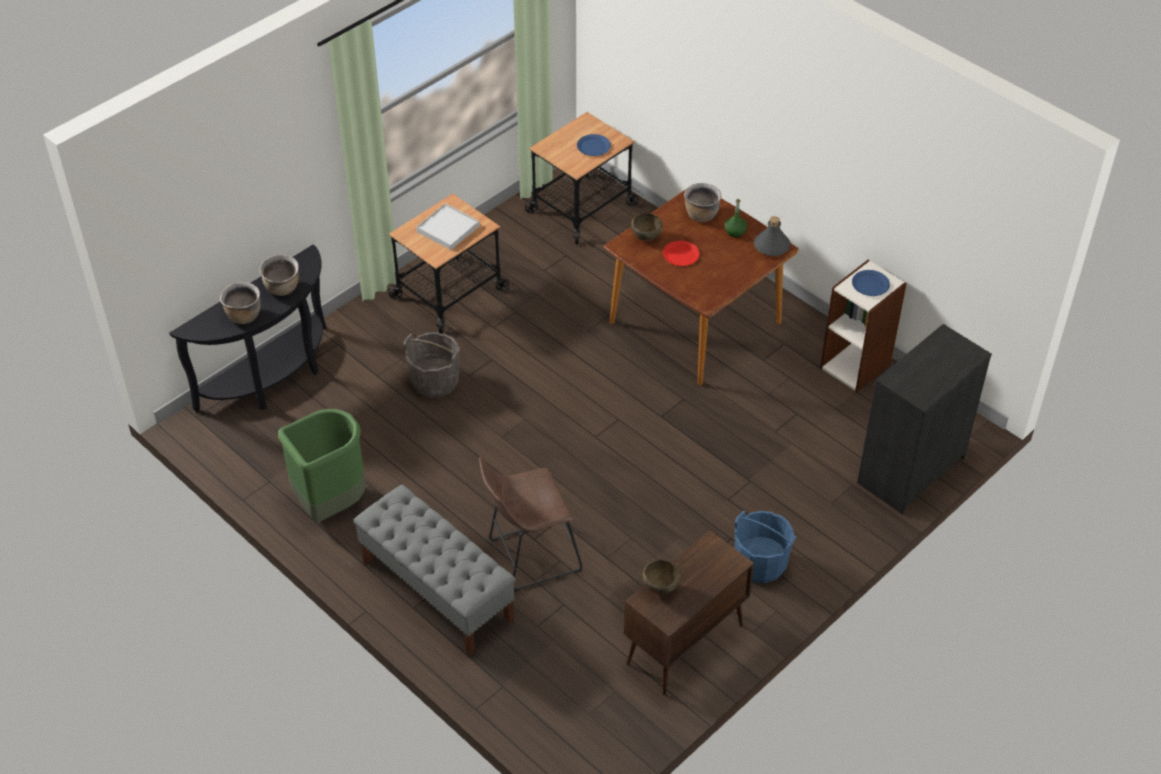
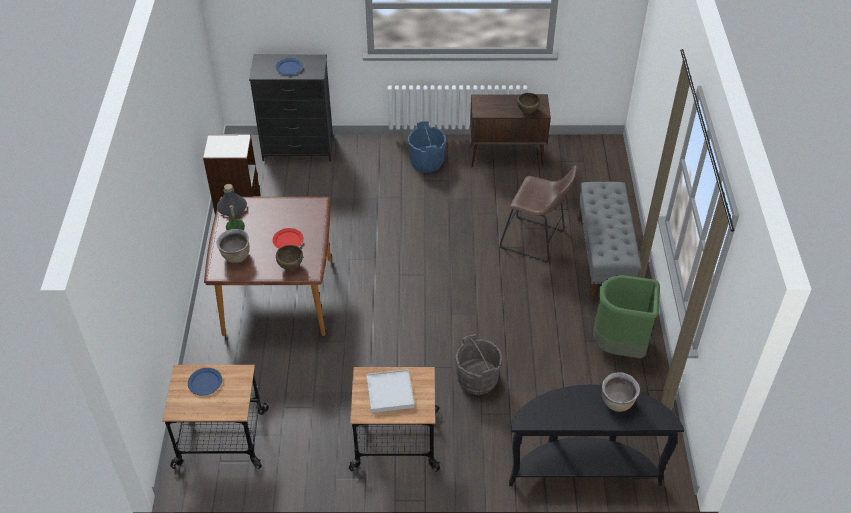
camera: 135 degrees left, 0 degrees up
brown cooking pot [259,255,299,296] -> none
blue plate [852,270,890,296] -> blue plate moved to [276,58,303,75]

